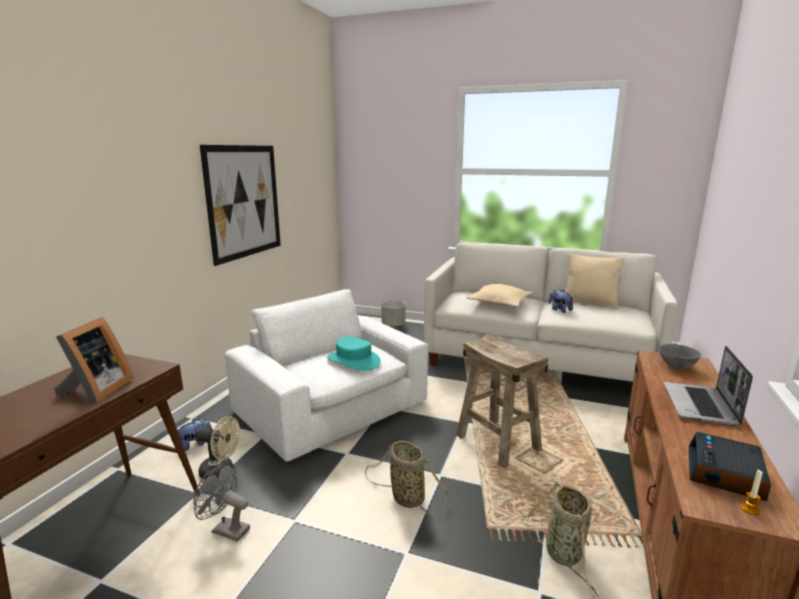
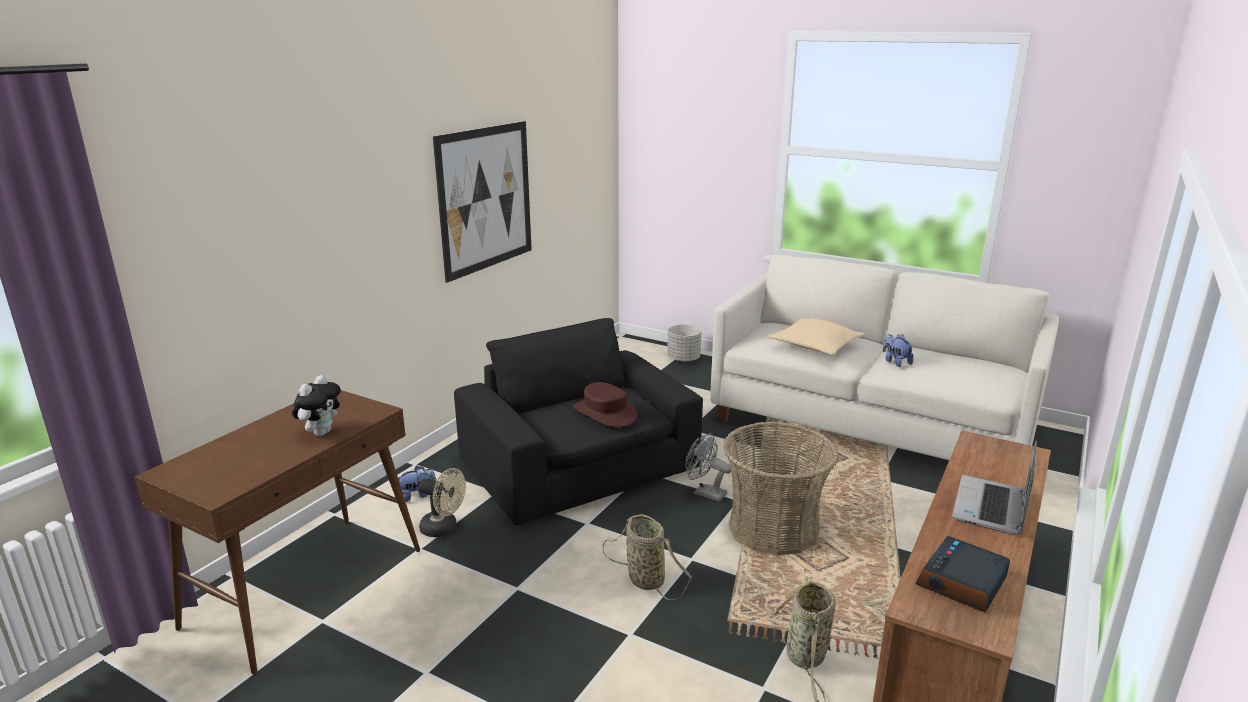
camera: 10 degrees right, 5 degrees up
picture frame [54,317,134,403] -> plush toy [292,375,341,436]
grey fan [194,462,250,542] -> grey fan moved to [685,433,731,502]
white armchair [225,289,428,462] -> black armchair [454,318,703,525]
turquoise hat [327,336,381,371] -> brown hat [573,382,638,427]
beige stool [456,334,548,468] -> basket [723,422,839,555]
beige pillow [565,253,625,309] -> none
grey bowl [659,344,701,370] -> none
candle [741,470,762,515] -> none

